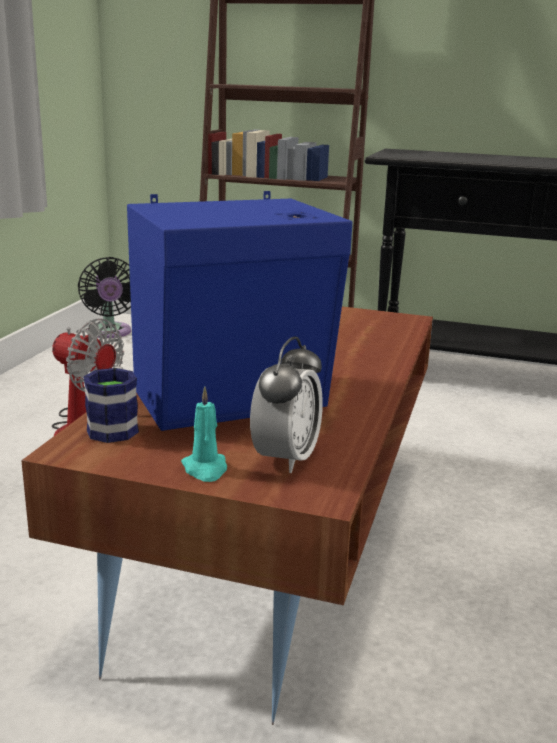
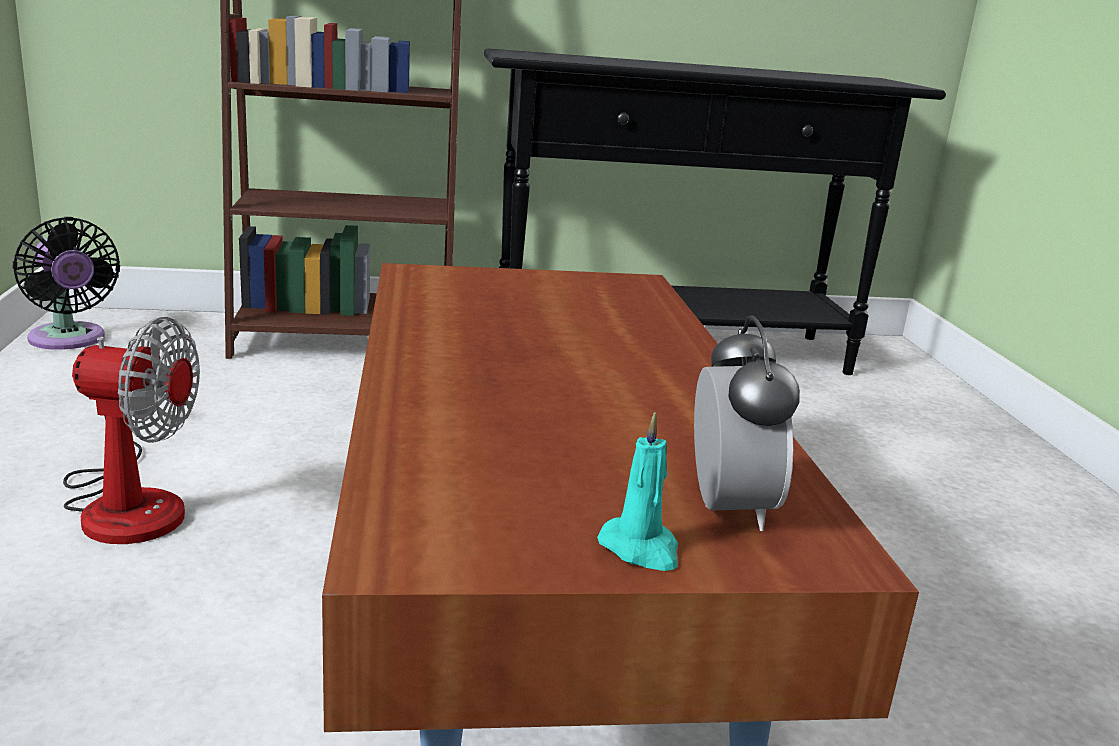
camera: 25 degrees left, 0 degrees up
mug [83,366,139,443] -> none
blue speaker [127,191,352,431] -> none

